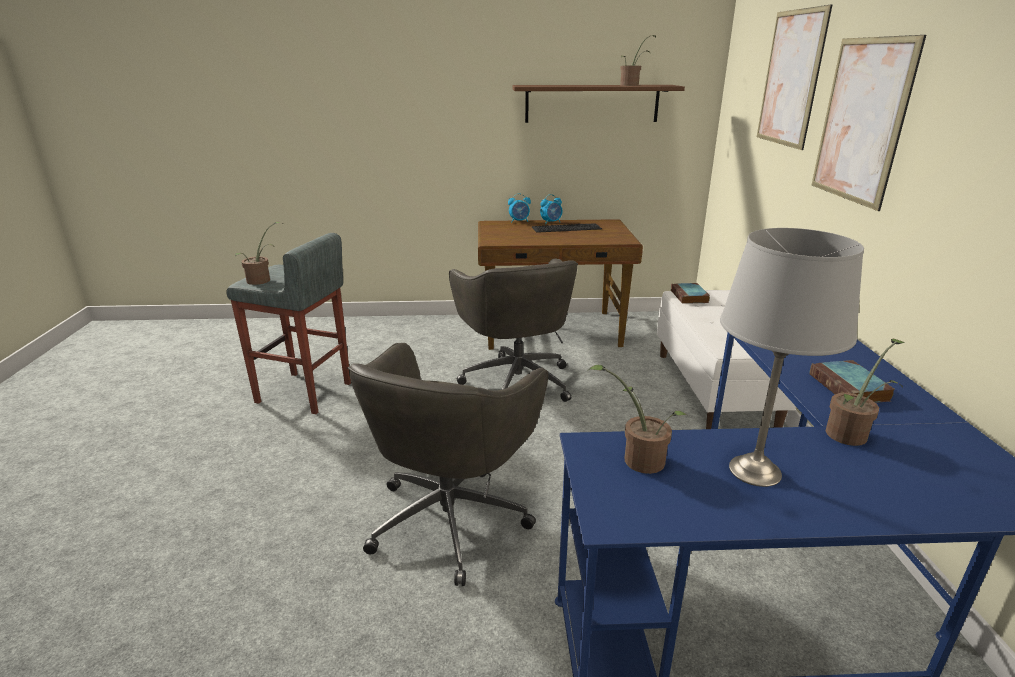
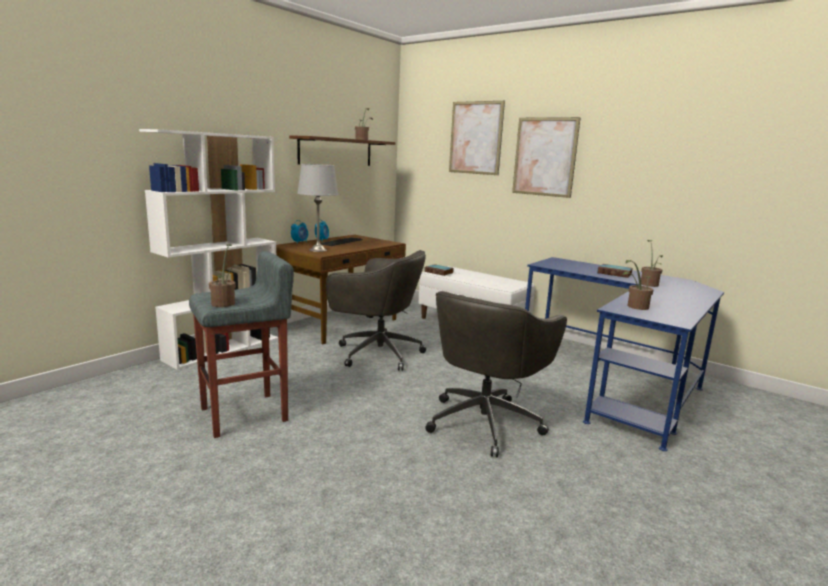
camera: 50 degrees left, 10 degrees down
grey office chair [347,343,548,586] -> grey office chair turned 60 degrees clockwise [425,291,567,457]
grey table lamp [720,228,864,487] -> grey table lamp moved to [297,164,339,252]
none -> white bookcase [139,129,278,370]

